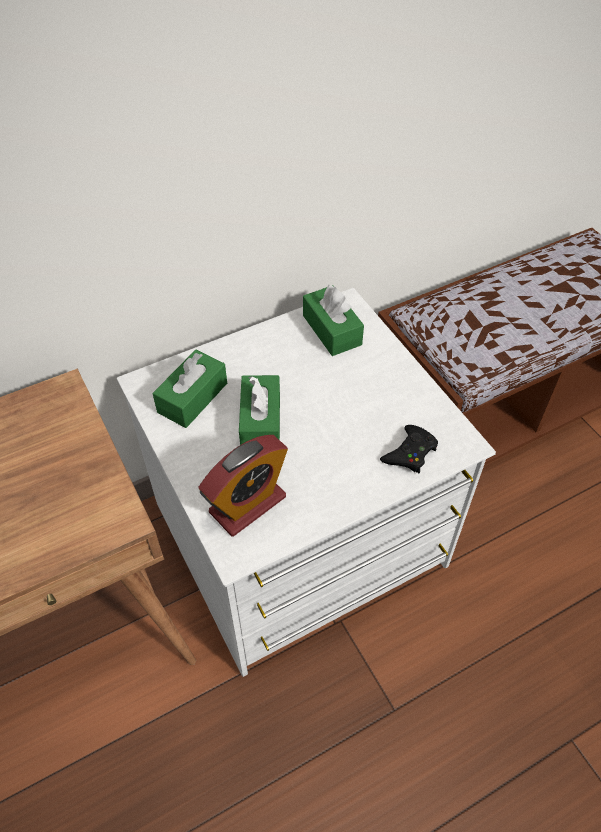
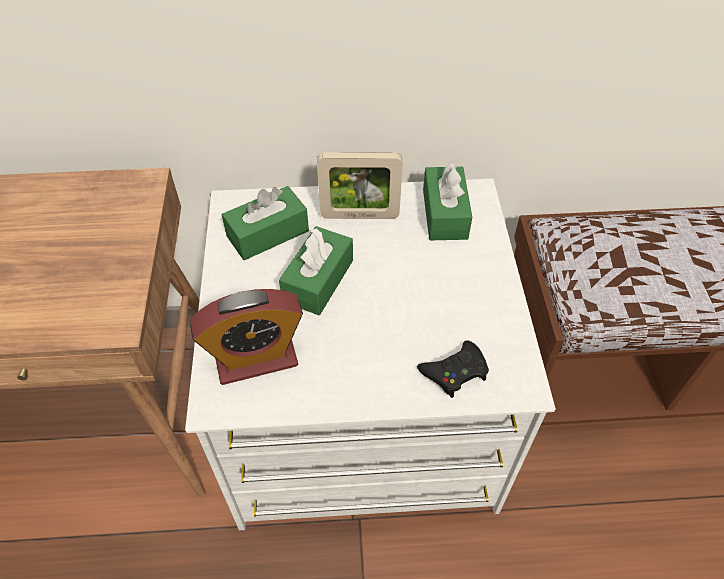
camera: 25 degrees right, 0 degrees up
none -> picture frame [317,152,403,219]

